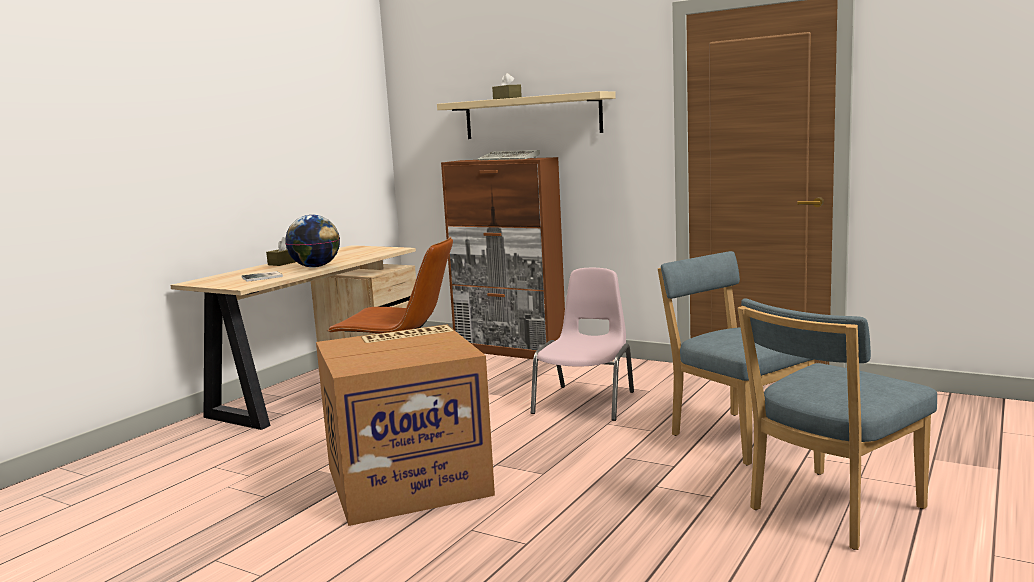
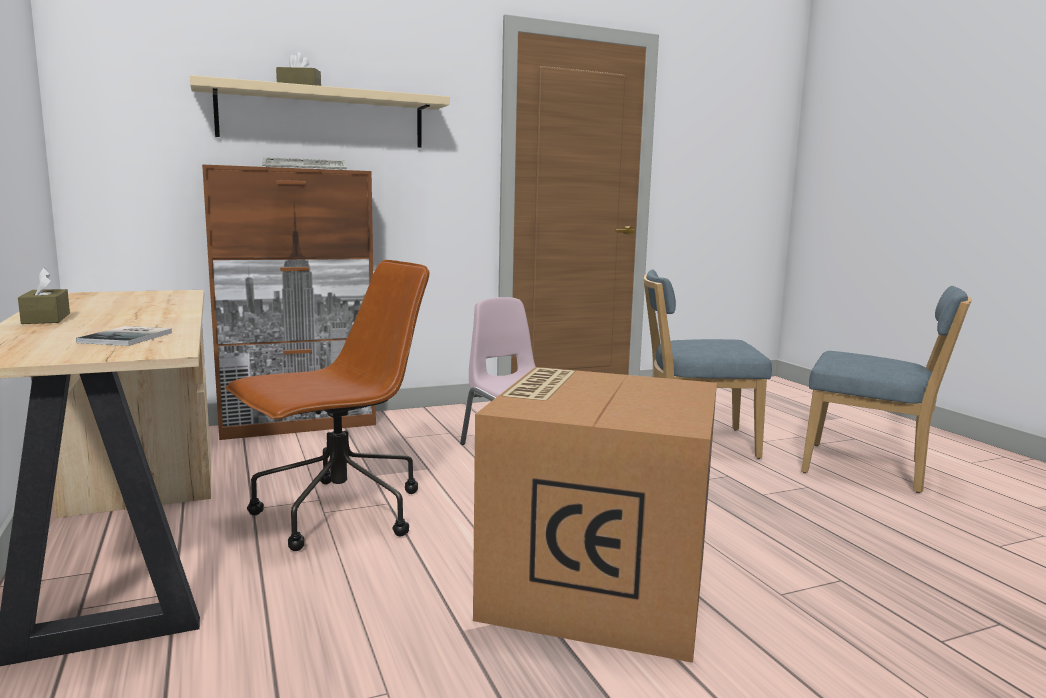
camera: 55 degrees left, 0 degrees up
globe [285,215,340,268] -> none
blue chair [738,298,937,550] -> blue chair turned 60 degrees counterclockwise [801,286,972,493]

